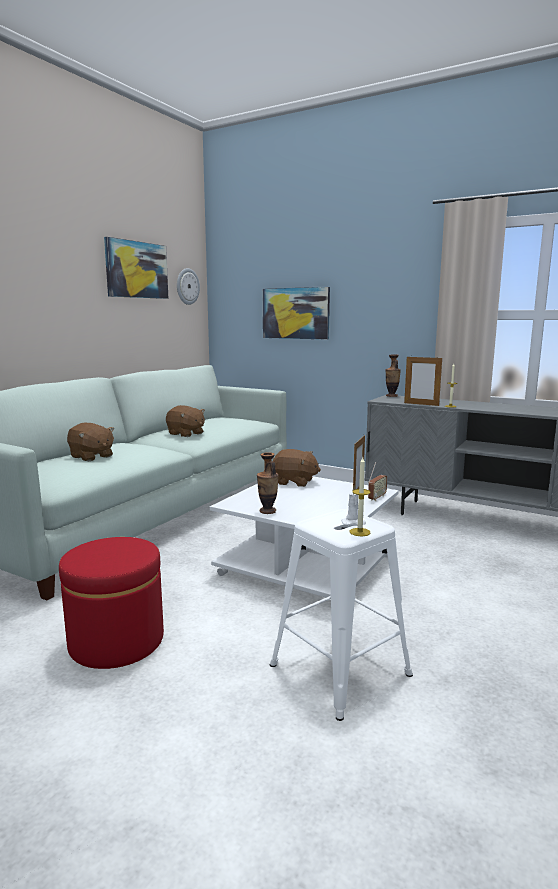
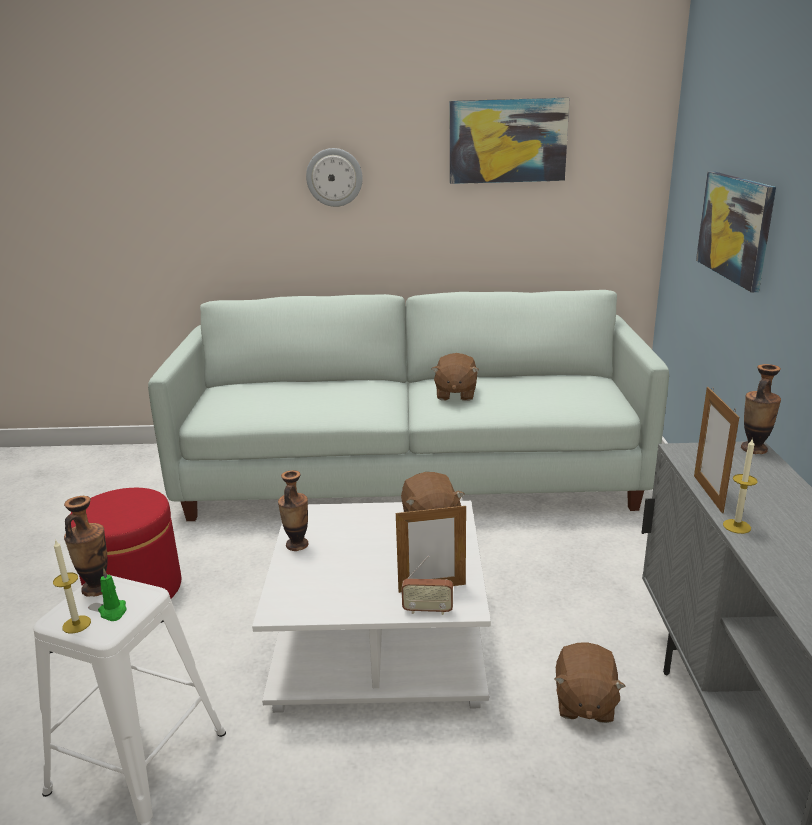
camera: 60 degrees right, 10 degrees up
brown plush toy [67,423,114,461] -> brown plush toy moved to [554,642,626,723]
wall clock [177,268,200,305] -> wall clock moved to [306,148,363,207]
white candle [342,486,366,526] -> green candle [98,568,126,621]
none -> vase [64,496,107,597]

